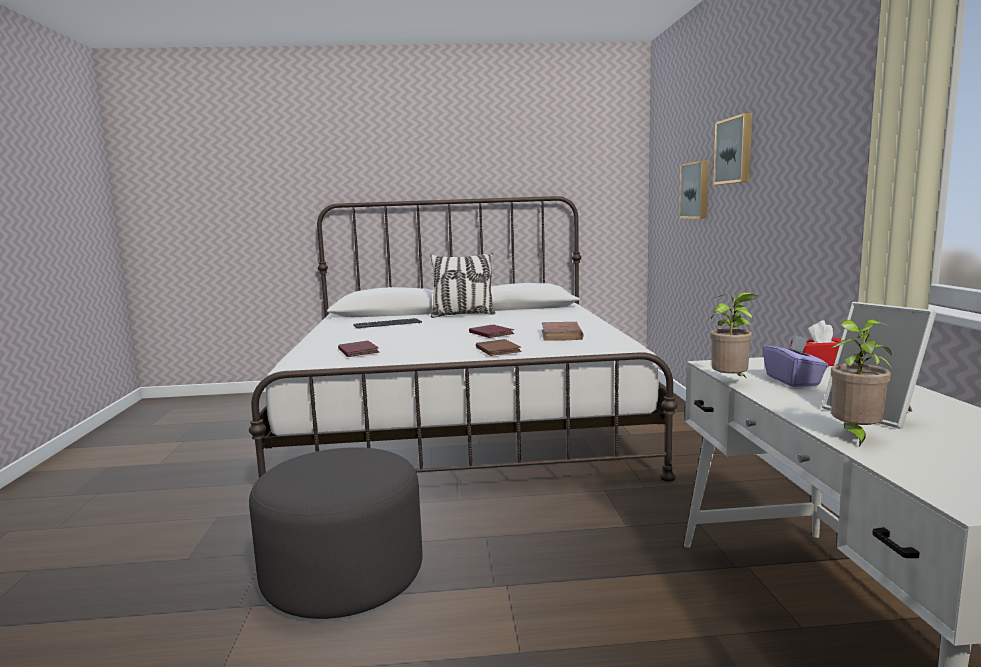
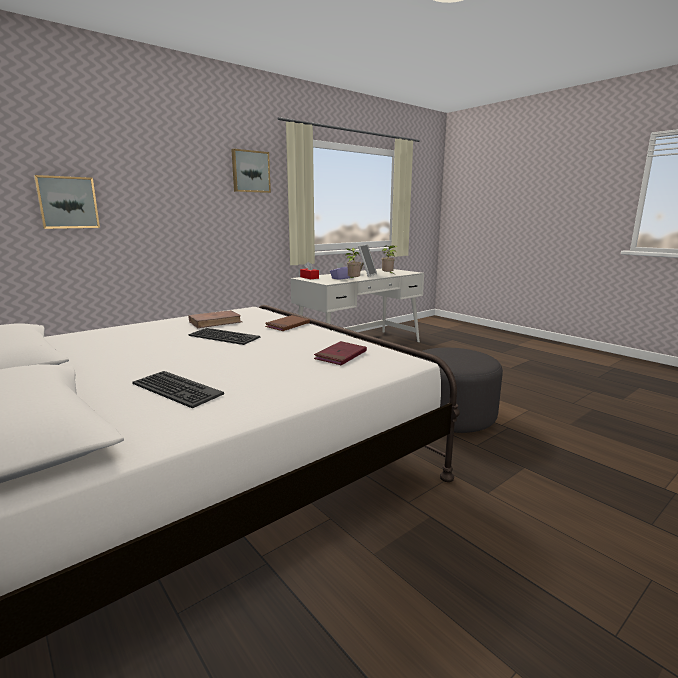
camera: 125 degrees left, 5 degrees up
pillow [430,253,495,318] -> none
red book [469,325,515,338] -> keyboard [189,328,260,345]
picture [713,113,752,185] -> picture moved to [231,149,271,193]

